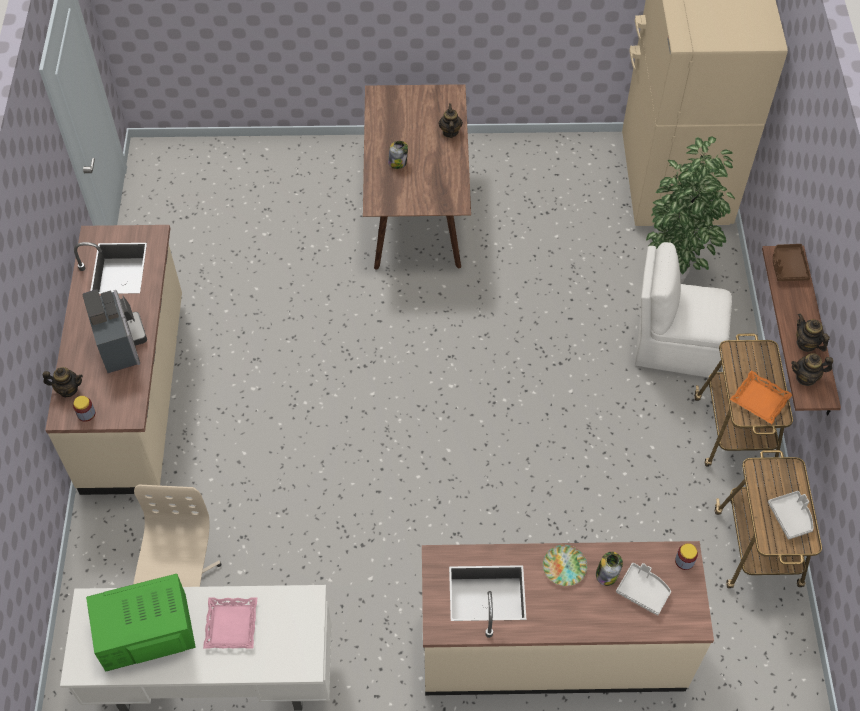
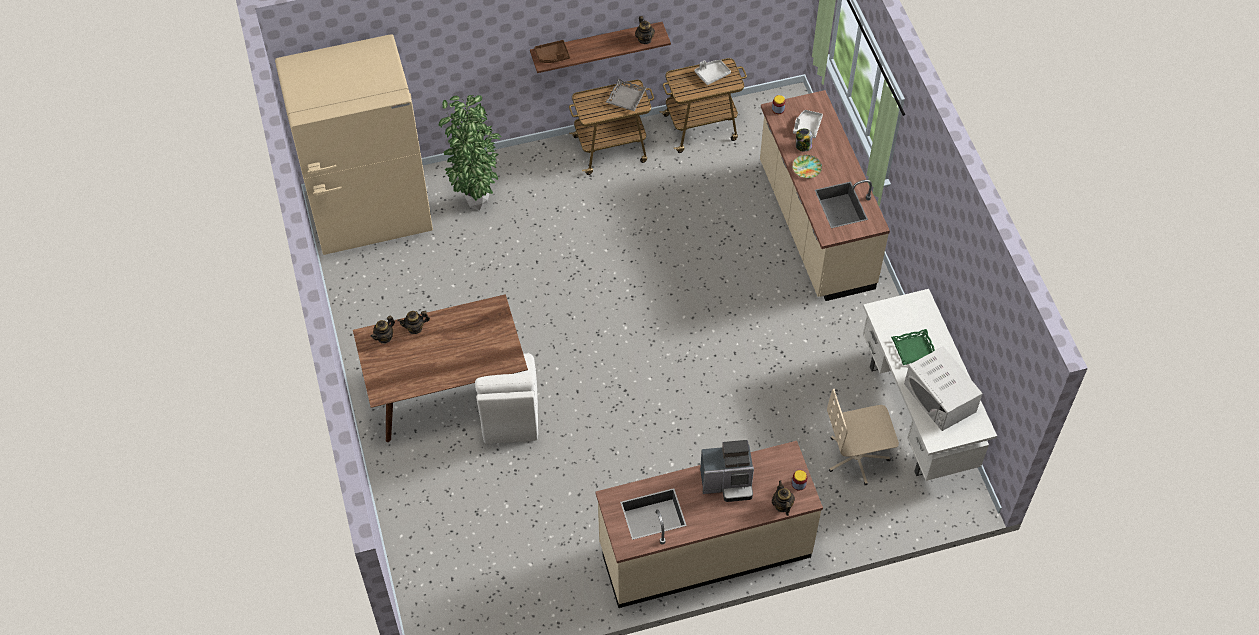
camera: 105 degrees left, 0 degrees up
coffee machine [83,290,147,373] -> coffee machine turned 150 degrees counterclockwise [700,440,754,502]
green microwave [86,574,196,671] -> white microwave [904,346,983,431]
pink tray [203,597,257,649] -> green tray [891,329,935,365]
jar [388,141,408,169] -> none
white chair [635,242,732,378] -> white chair moved to [475,354,538,444]
orange tray [730,370,792,424] -> grey tray [606,79,647,111]
teapot [796,313,830,352] -> teapot moved to [371,315,395,344]

